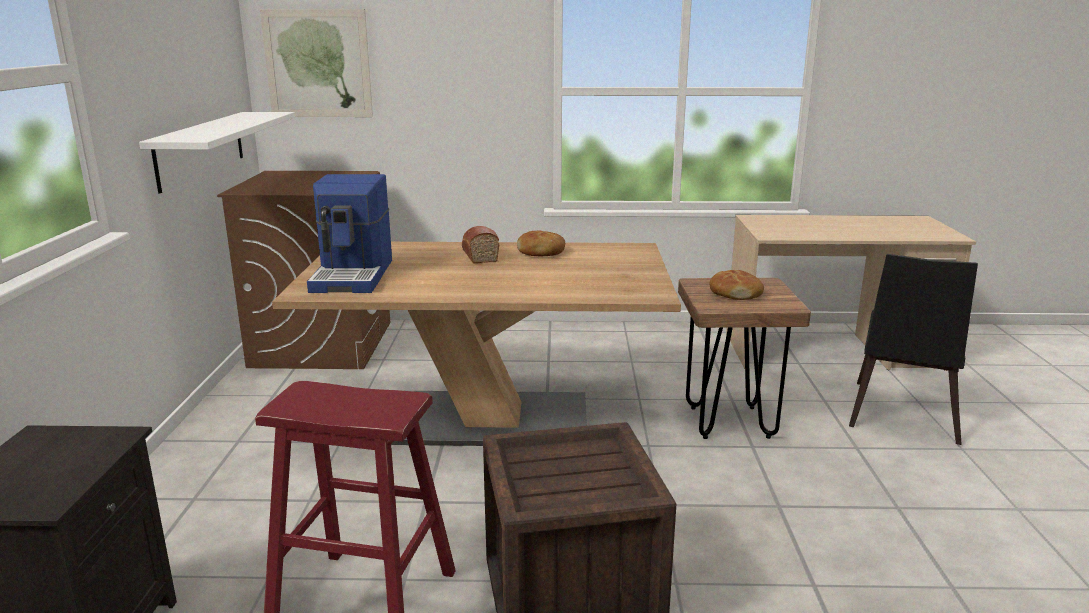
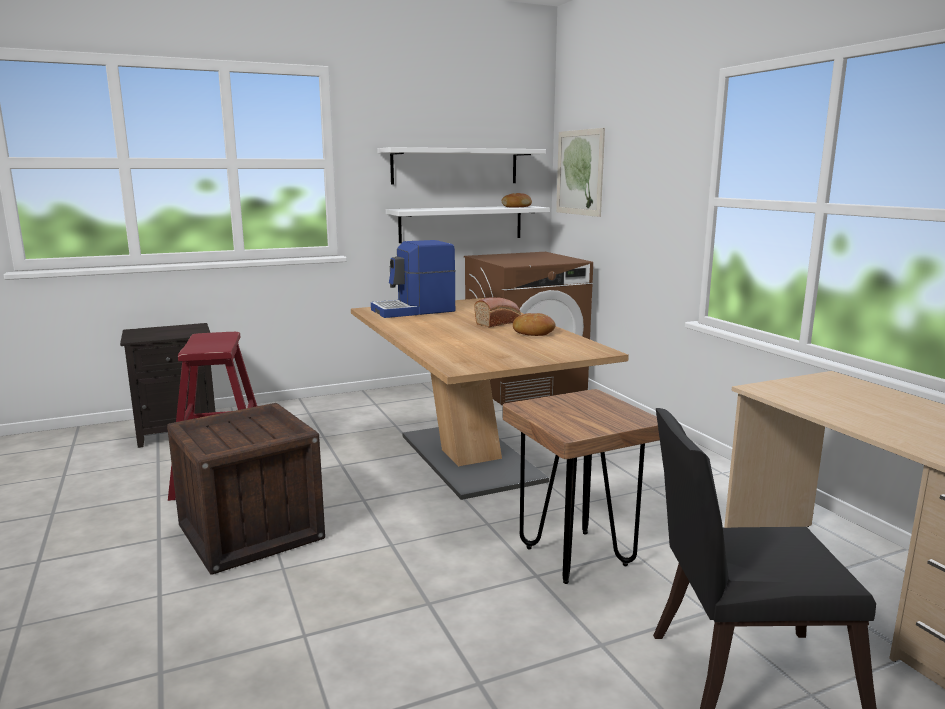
camera: 65 degrees right, 5 degrees down
bread [710,270,764,300] -> bread moved to [502,193,532,207]
none -> white shelf [377,147,546,184]

